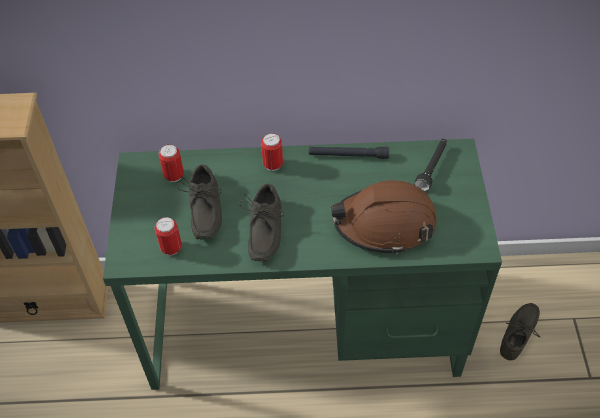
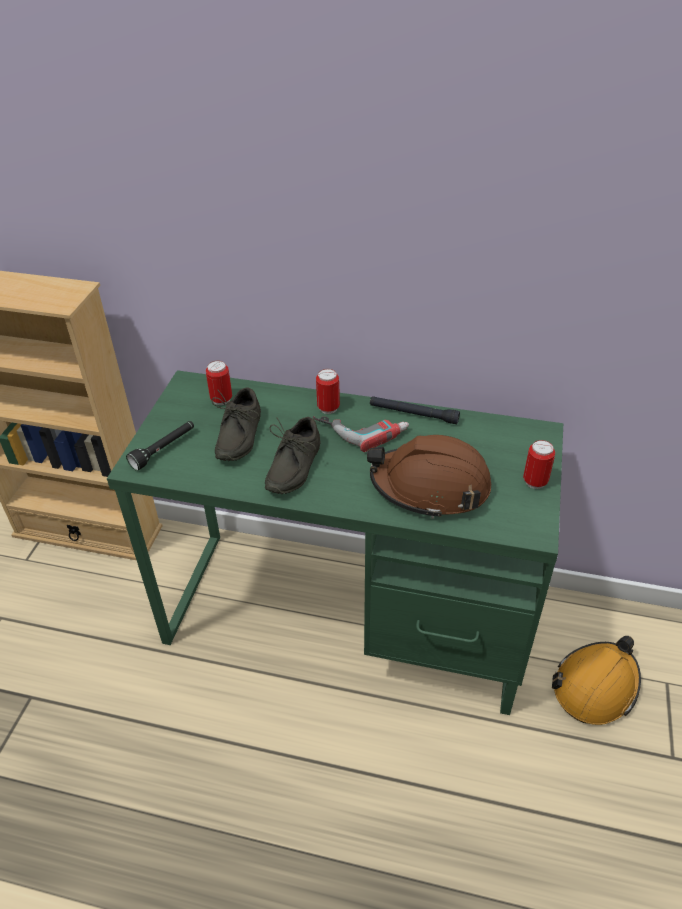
camera: 15 degrees right, 10 degrees down
can [155,217,182,255] -> can moved to [523,440,555,489]
black flashlight [414,139,447,191] -> black flashlight moved to [126,421,194,471]
grey shoe [500,303,540,360] -> orange hard hat [552,636,641,725]
none -> power drill [313,416,409,452]

